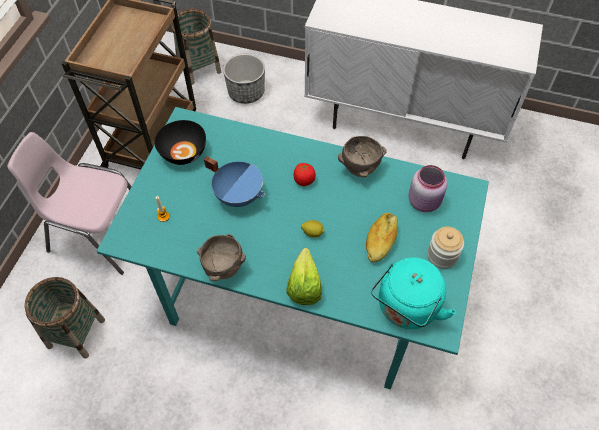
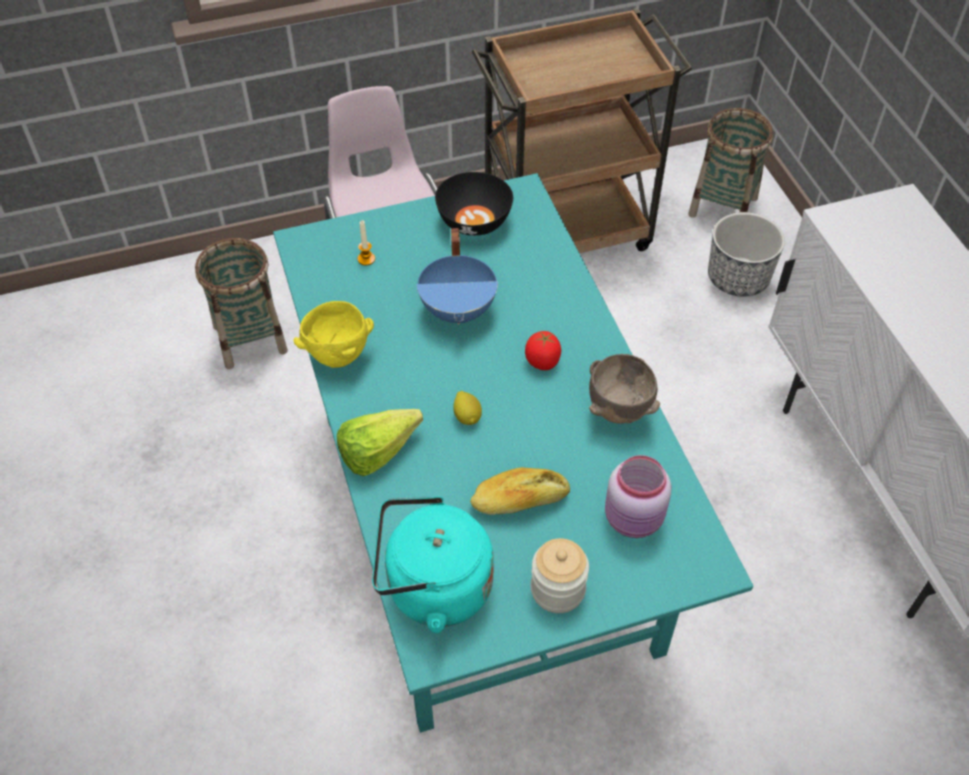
camera: 55 degrees right, 5 degrees down
brown bowl [197,234,246,281] -> yellow bowl [294,301,374,368]

